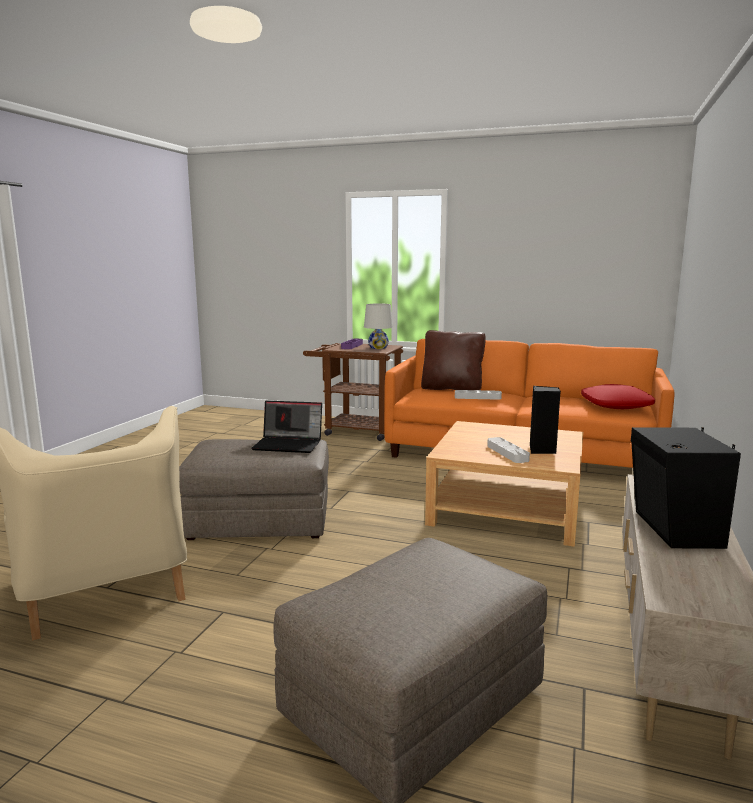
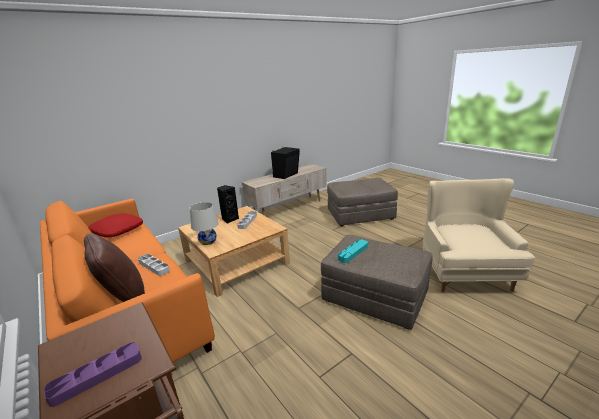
camera: 145 degrees left, 10 degrees up
laptop [251,400,322,453] -> turquoise tray [338,239,368,263]
white table lamp [364,304,393,349] -> white table lamp moved to [190,202,219,245]

